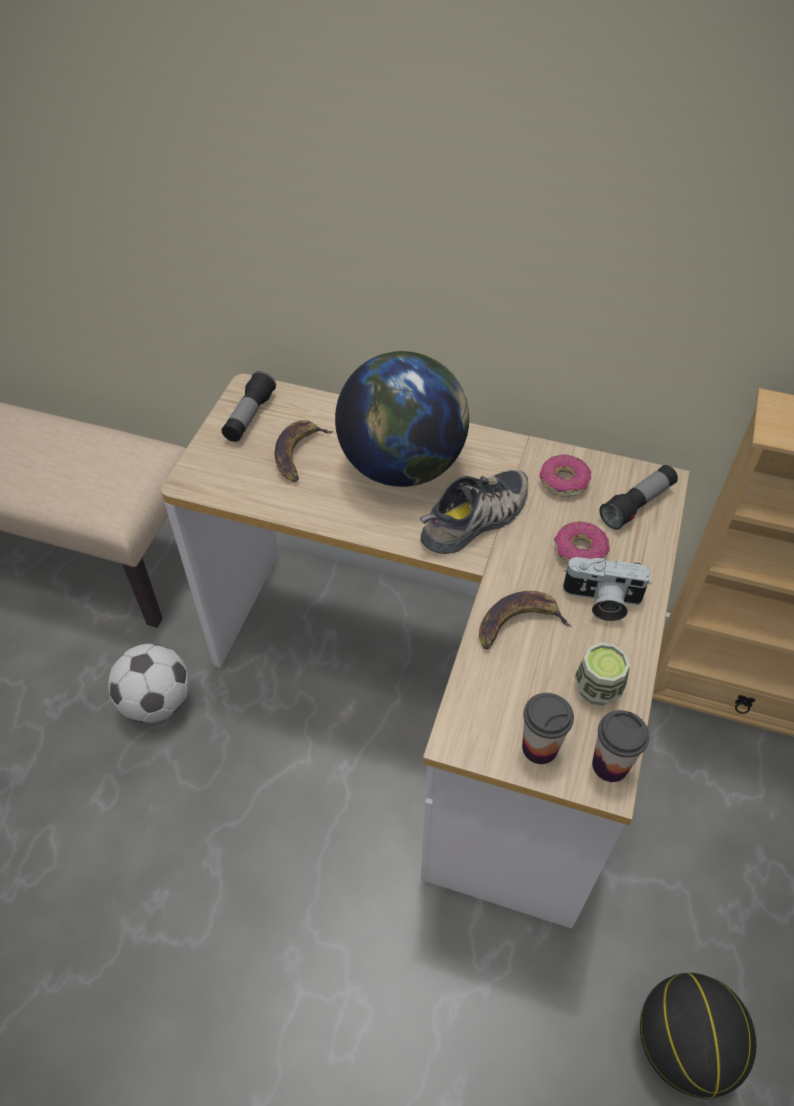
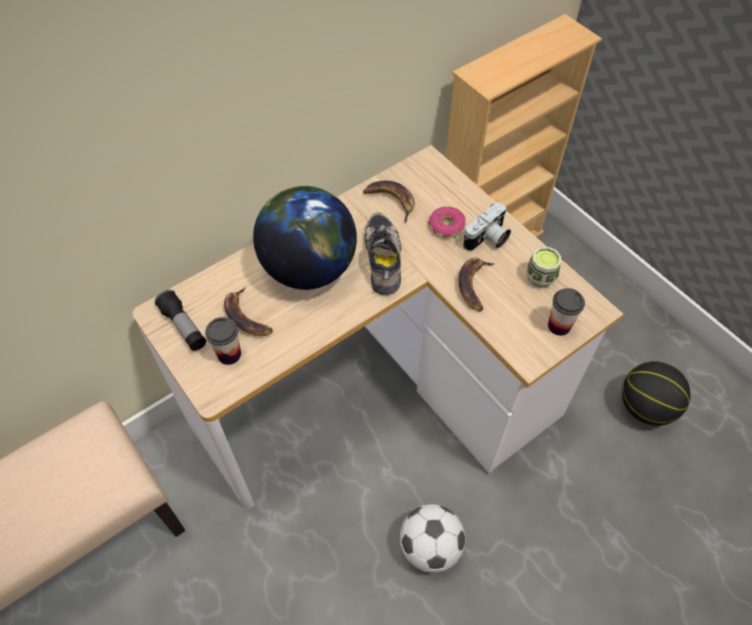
camera: 55 degrees left, 5 degrees up
football [108,644,190,723] -> football moved to [400,504,465,573]
donut [539,454,591,497] -> banana [363,181,415,223]
cup [592,710,650,782] -> cup moved to [205,317,241,365]
flashlight [599,465,678,530] -> none

